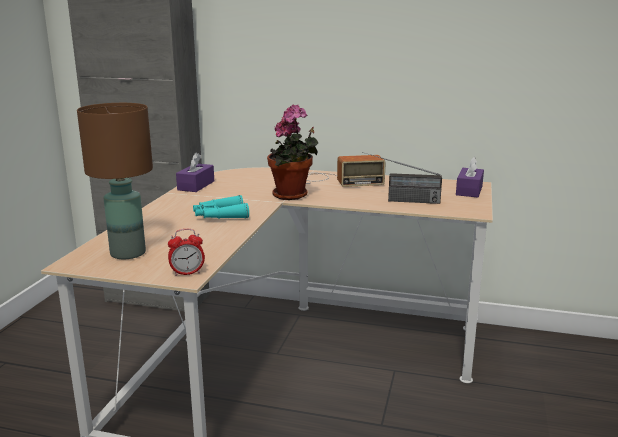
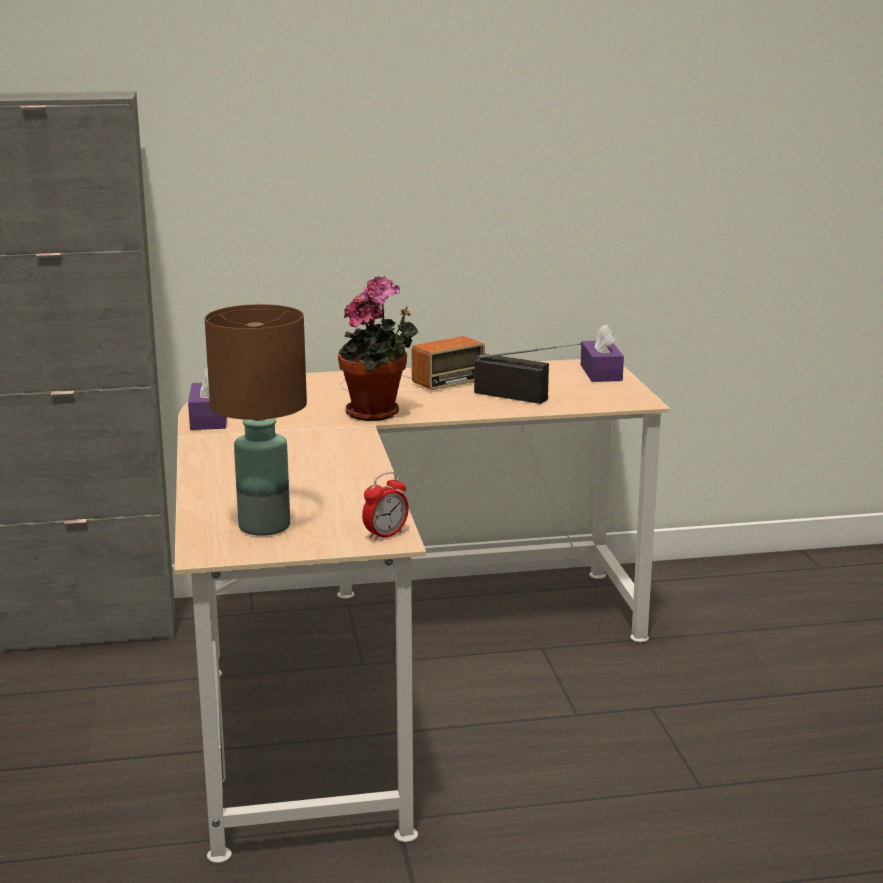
camera: 25 degrees left, 0 degrees up
turquoise binoculars [193,195,249,219] -> none
radio [362,152,442,204] -> radio turned 135 degrees counterclockwise [474,343,581,404]

